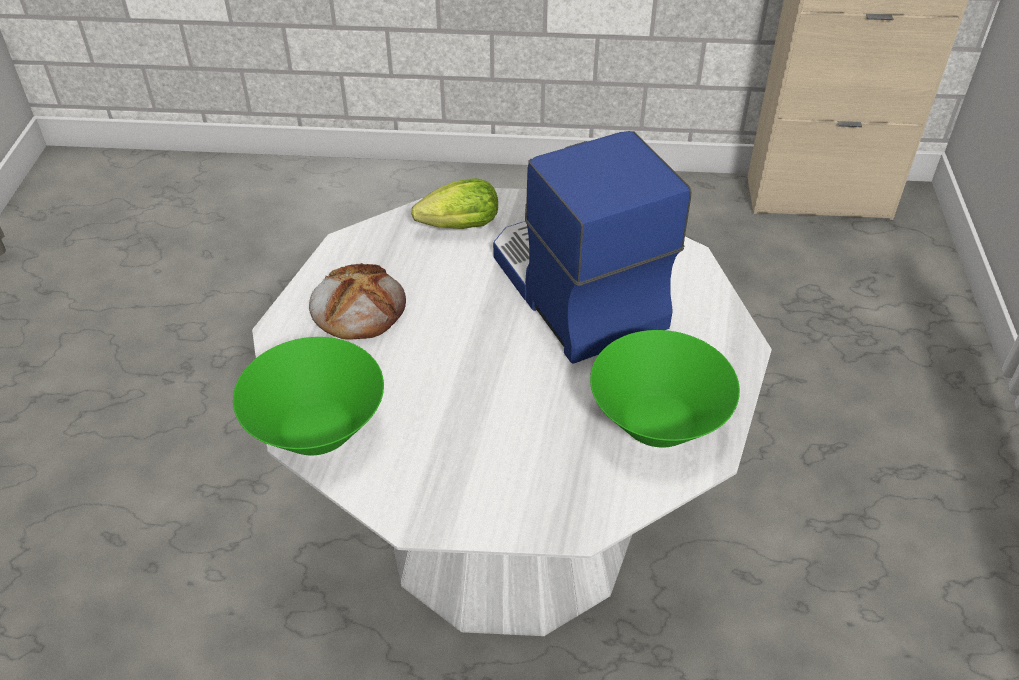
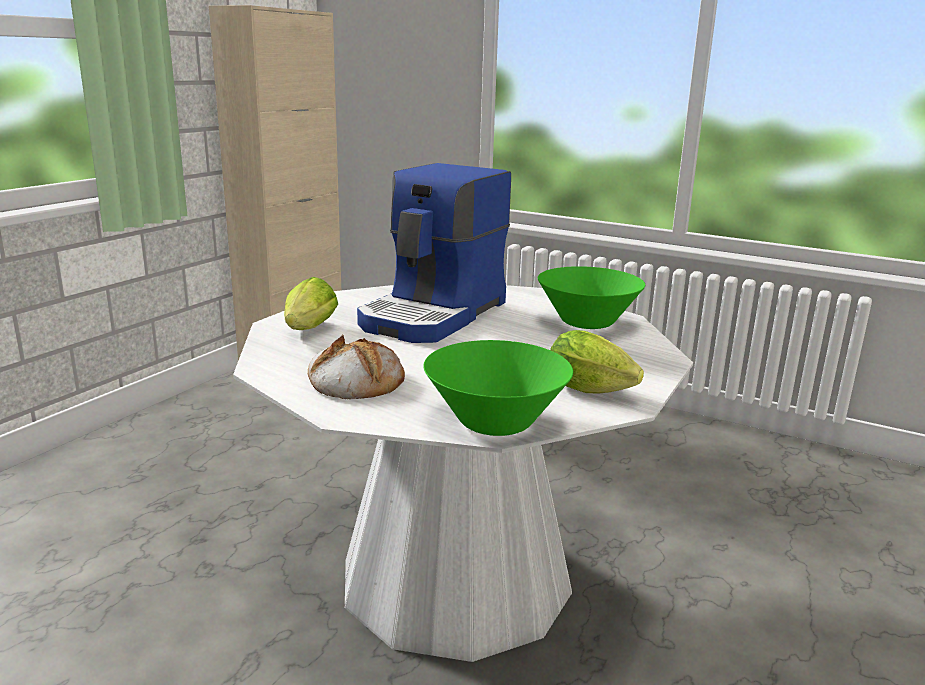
camera: 65 degrees left, 25 degrees down
coffee machine [493,131,691,364] -> coffee machine turned 60 degrees counterclockwise [357,163,511,343]
none -> lettuce [550,330,644,393]

